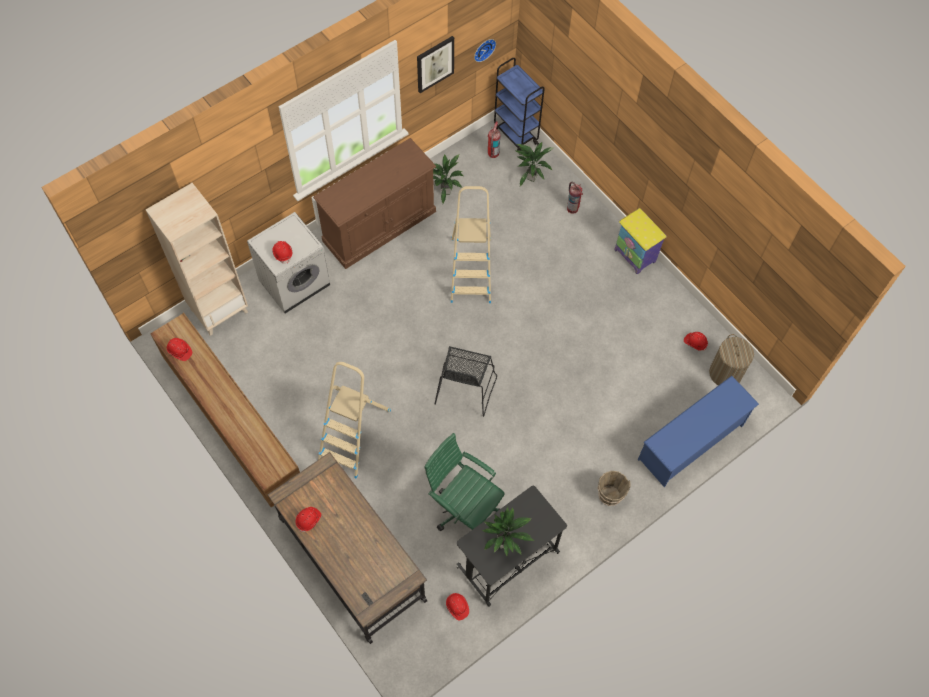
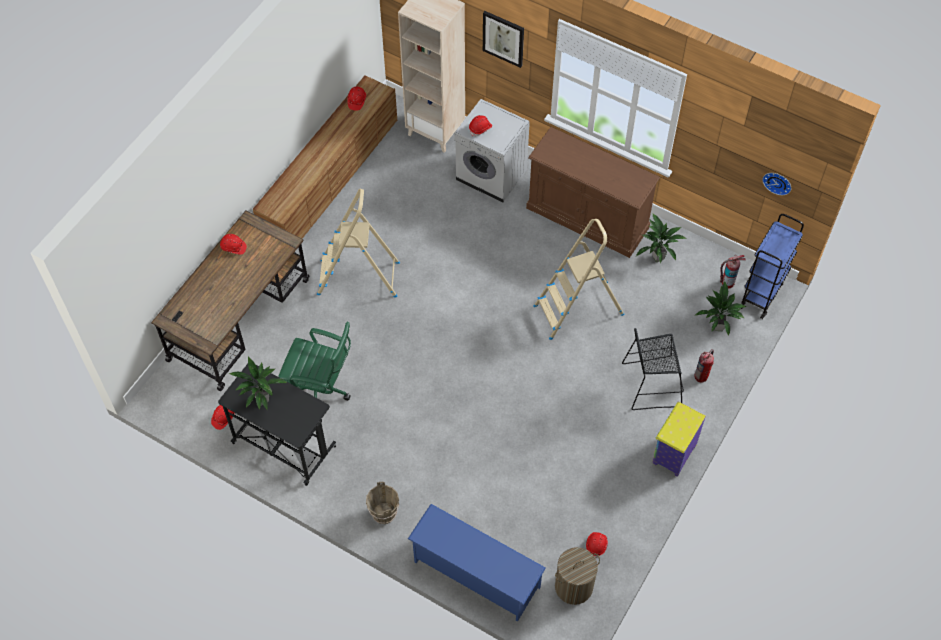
camera: 70 degrees right, 5 degrees down
picture [417,36,454,93] -> picture moved to [483,11,524,68]
green office chair [424,433,505,531] -> green office chair turned 90 degrees clockwise [278,322,351,401]
black stool [434,346,497,417] -> black stool moved to [622,328,684,410]

